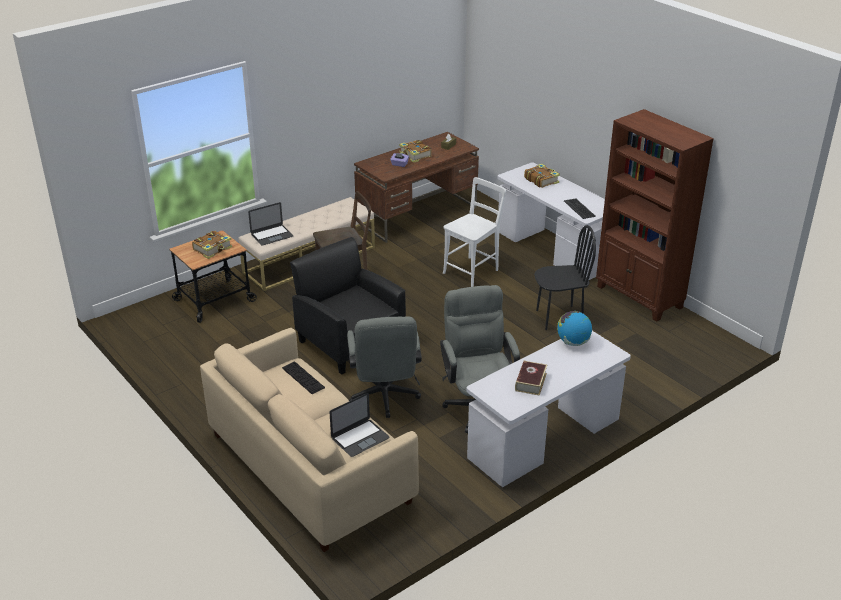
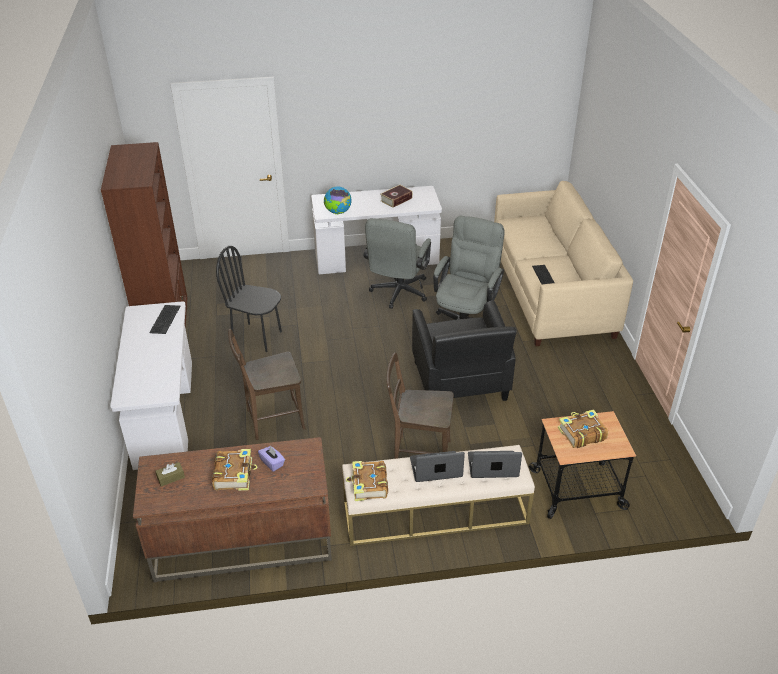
camera: 150 degrees left, 5 degrees up
laptop [329,393,389,457] -> laptop moved to [410,451,465,482]
white chair [443,177,506,287] -> brown chair [228,329,306,440]
book [524,164,560,188] -> book moved to [346,461,388,501]

